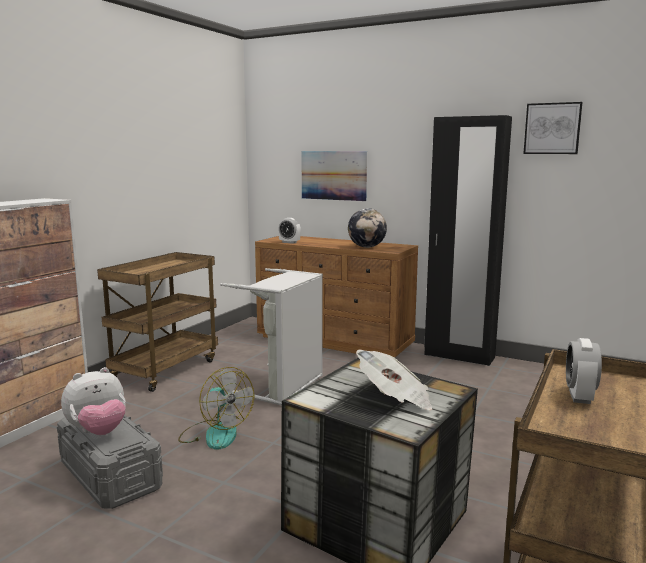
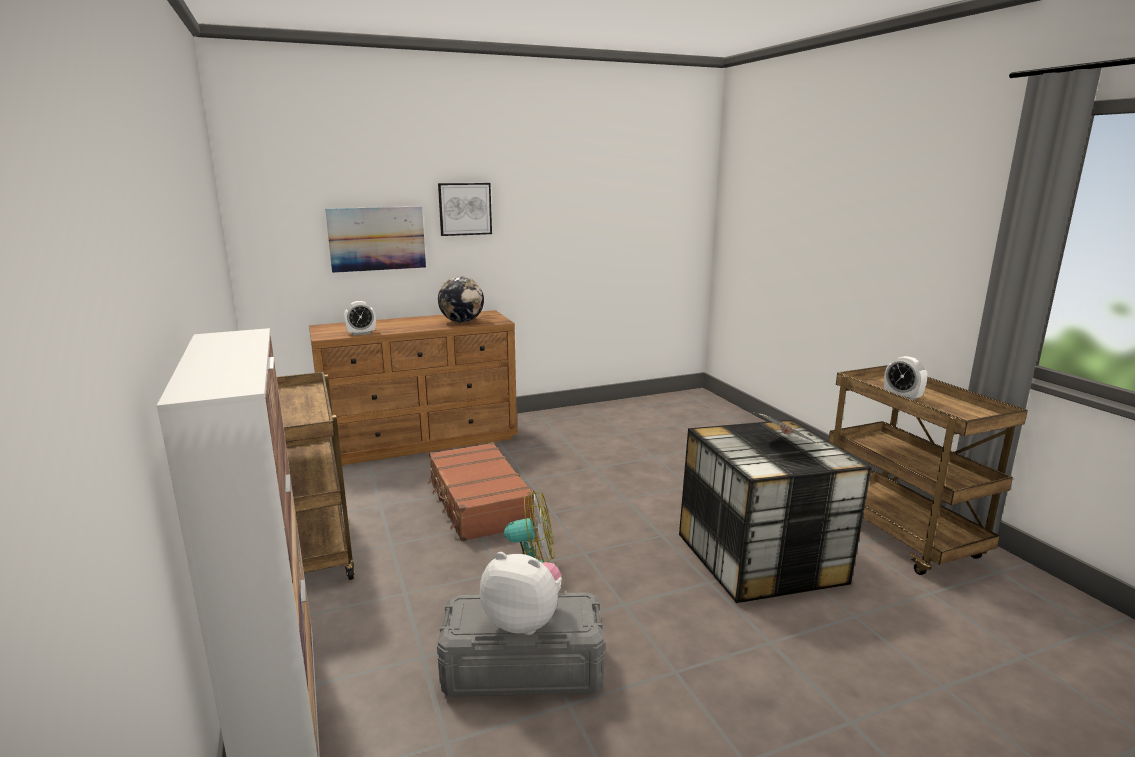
camera: 50 degrees left, 5 degrees up
plush toy [61,367,126,435] -> plush toy turned 75 degrees counterclockwise [480,552,562,635]
grey laundry basket [220,268,323,405] -> brown suitcase [428,442,534,541]
black wardrobe [425,115,512,366] -> none
picture [523,102,582,154] -> picture moved to [438,183,492,236]

